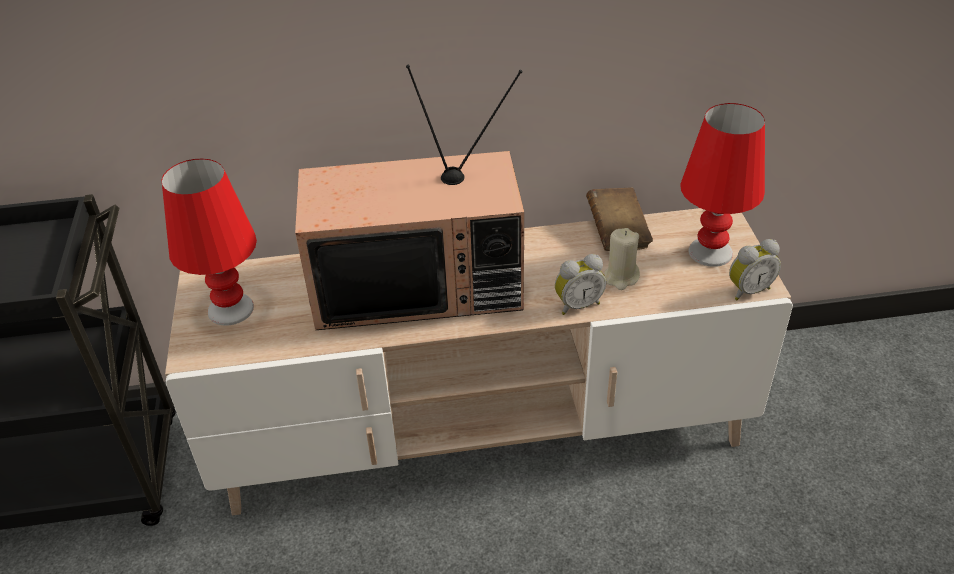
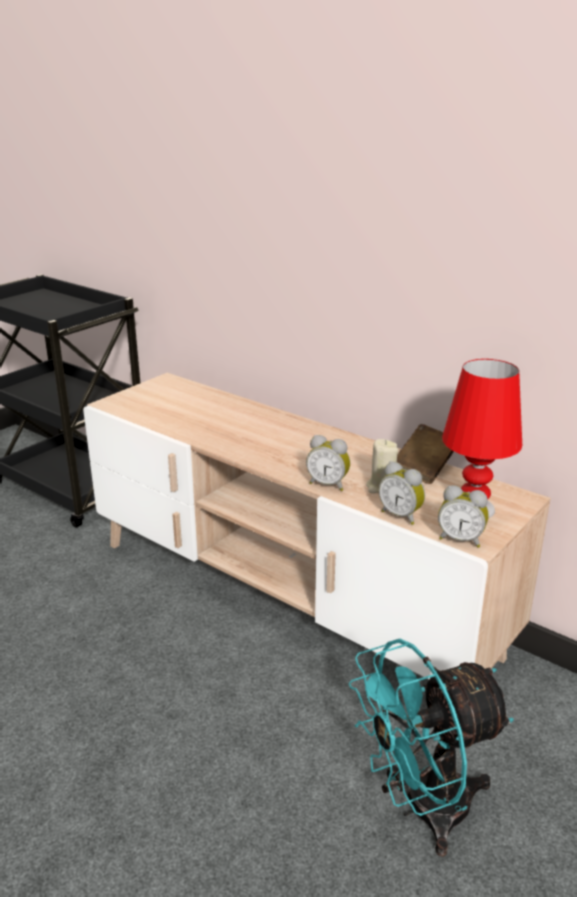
camera: 45 degrees right, 15 degrees down
red table lamp [162,159,257,326] -> none
television [295,65,524,330] -> none
none -> turquoise fan [349,639,514,857]
none -> alarm clock [379,461,425,525]

